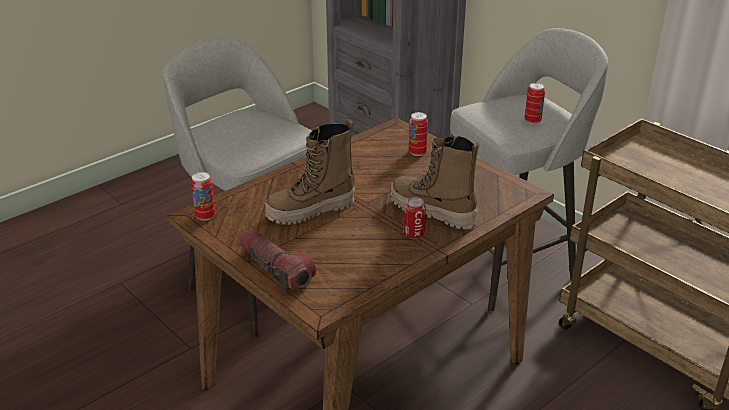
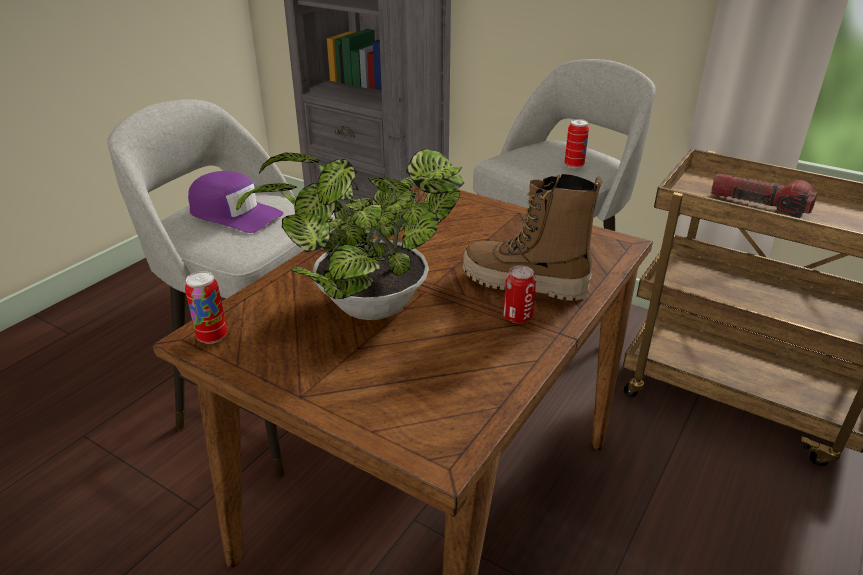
camera: 15 degrees left, 0 degrees up
flashlight [240,229,316,292] -> flashlight moved to [711,173,817,218]
boot [265,119,355,225] -> potted plant [236,149,464,320]
can [409,112,428,156] -> none
none -> purple cap [188,171,284,233]

